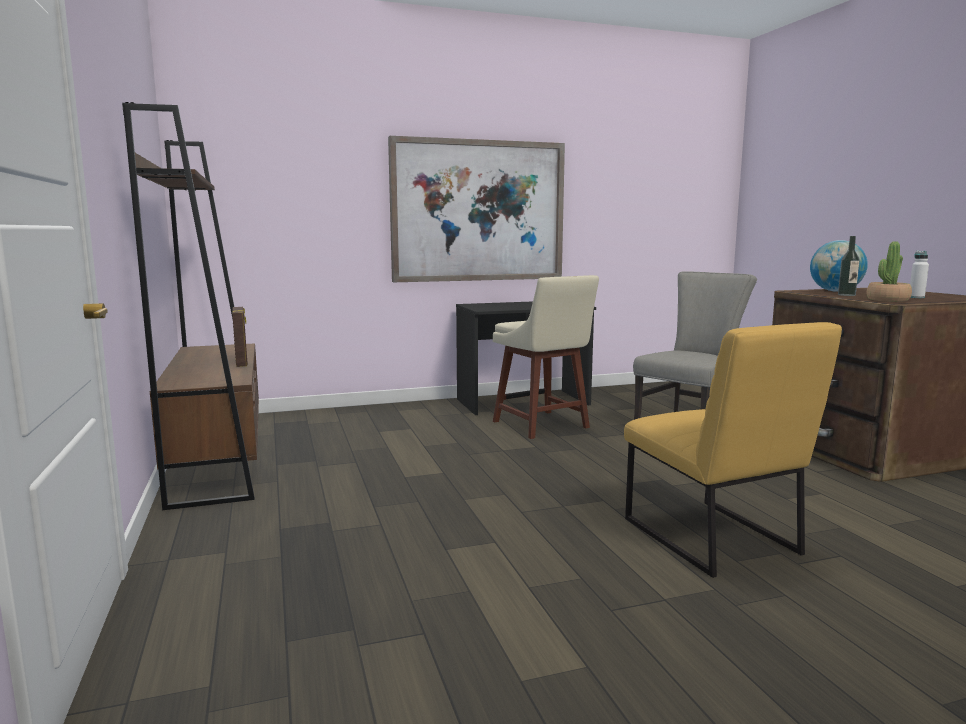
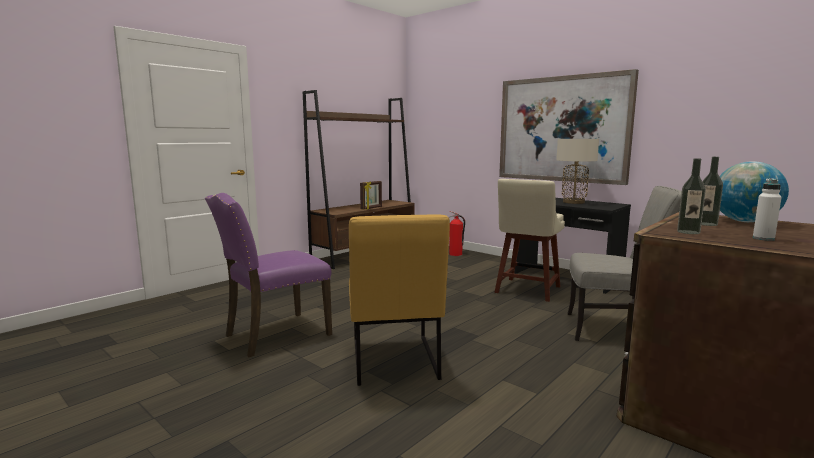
camera: 60 degrees right, 0 degrees up
yellow chair [624,322,842,578] -> yellow chair turned 45 degrees counterclockwise [349,215,450,386]
potted plant [867,242,912,302] -> bottle [677,158,706,234]
none -> purple chair [205,193,332,357]
none -> fire extinguisher [449,211,465,256]
none -> table lamp [556,139,599,204]

